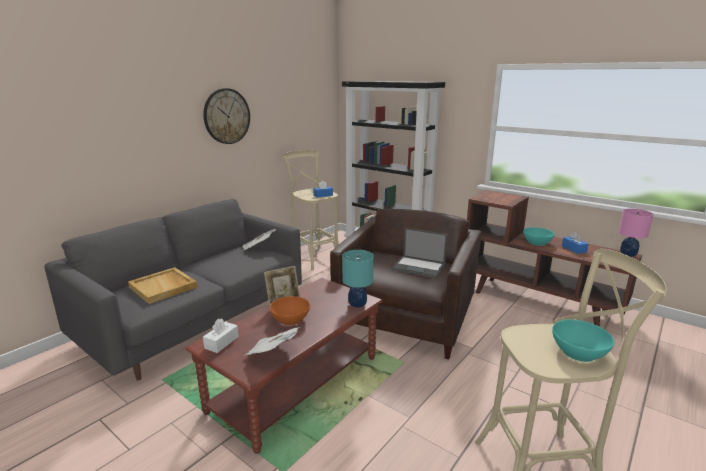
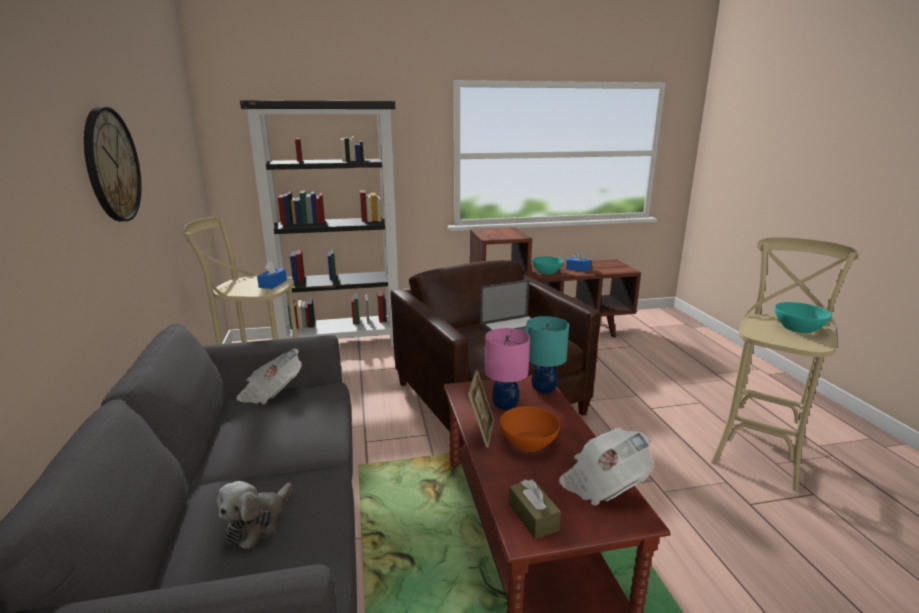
camera: 50 degrees left, 0 degrees up
beige tray [128,267,197,304] -> plush toy [217,481,292,549]
white tissue box [203,318,239,353] -> brown tissue box [509,479,561,539]
pink table lamp [618,209,654,257] -> pink table lamp moved to [485,328,530,410]

